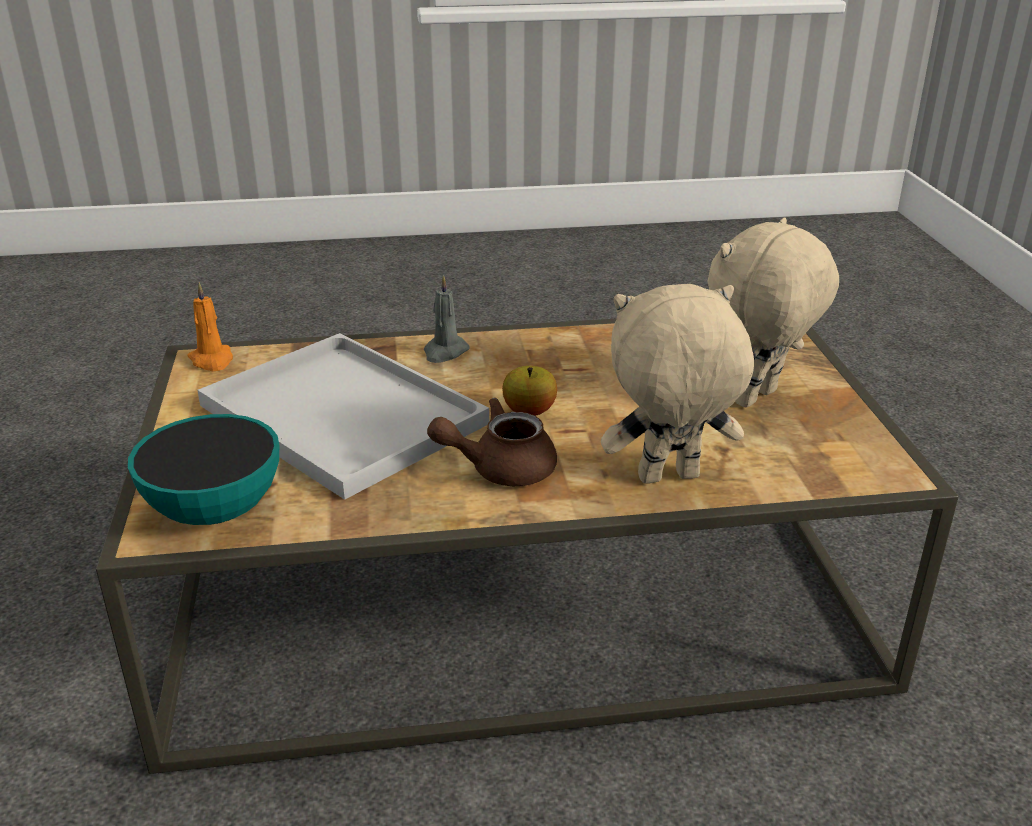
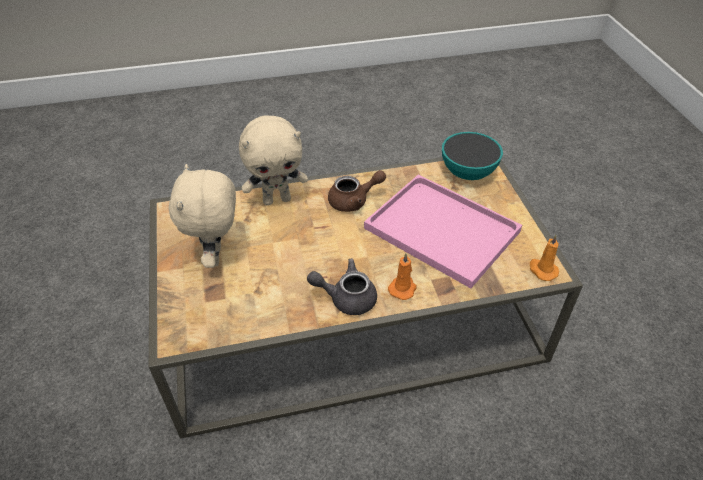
camera: 175 degrees right, 15 degrees up
white tray [197,333,489,500] -> pink tray [364,174,522,288]
grey candle [424,275,470,363] -> orange candle [388,253,417,300]
apple [502,366,557,416] -> none
beige plush toy [707,218,839,408] -> beige plush toy turned 135 degrees clockwise [169,164,236,268]
none -> grey teapot [307,259,377,315]

